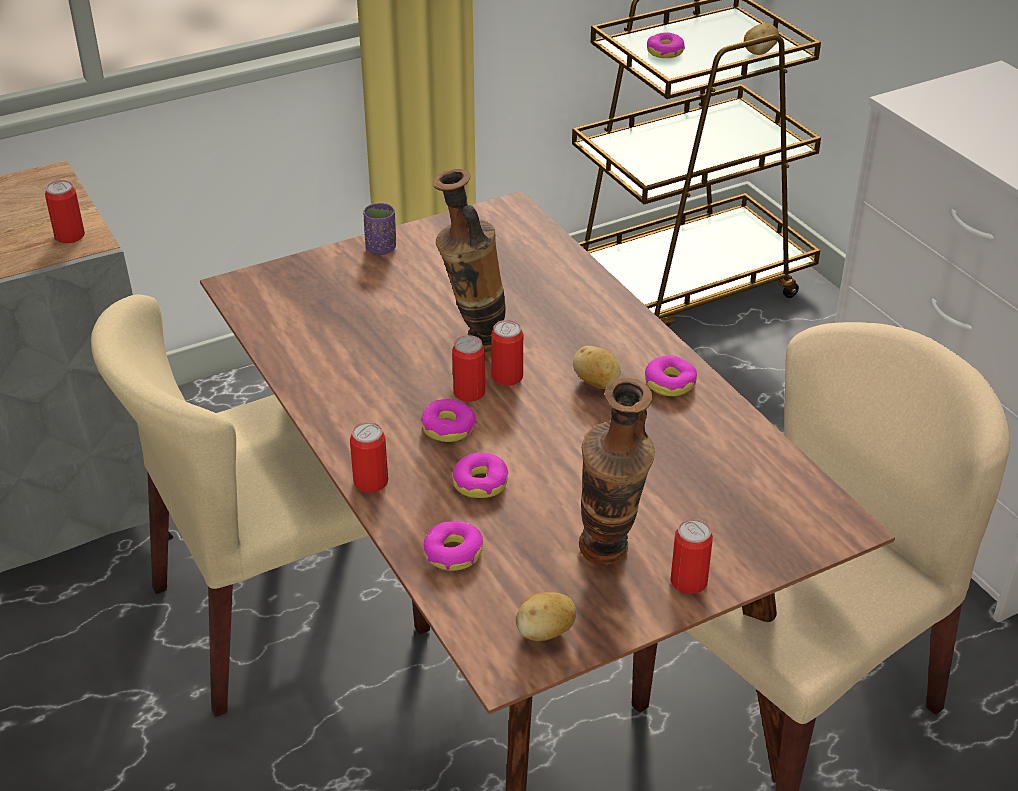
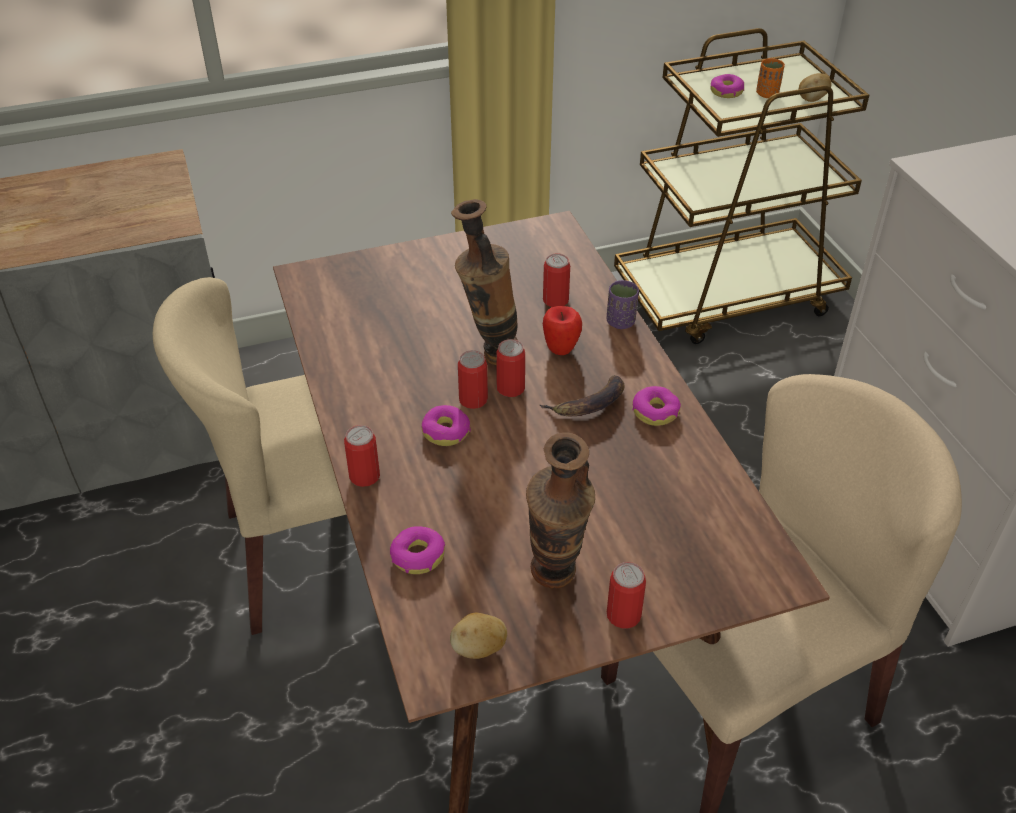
camera: 10 degrees right, 5 degrees up
can [45,180,85,243] -> can moved to [543,253,570,307]
purple cup [363,203,396,255] -> purple cup moved to [607,280,639,329]
donut [452,452,508,498] -> none
potato [573,346,621,389] -> banana [540,375,624,416]
none -> apple [543,306,582,355]
none -> orange cup [756,58,785,98]

